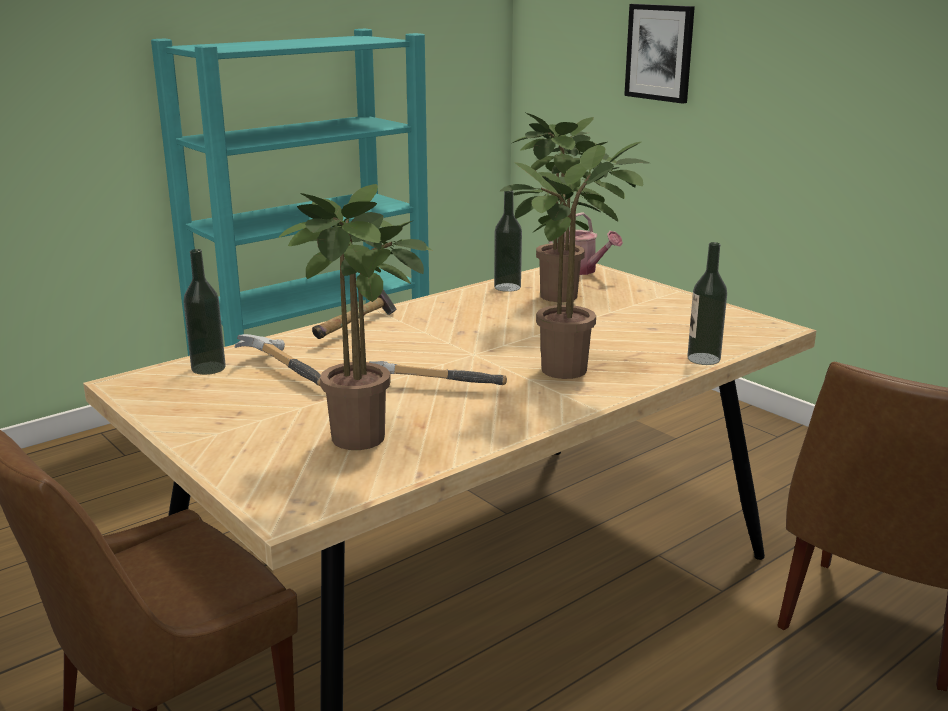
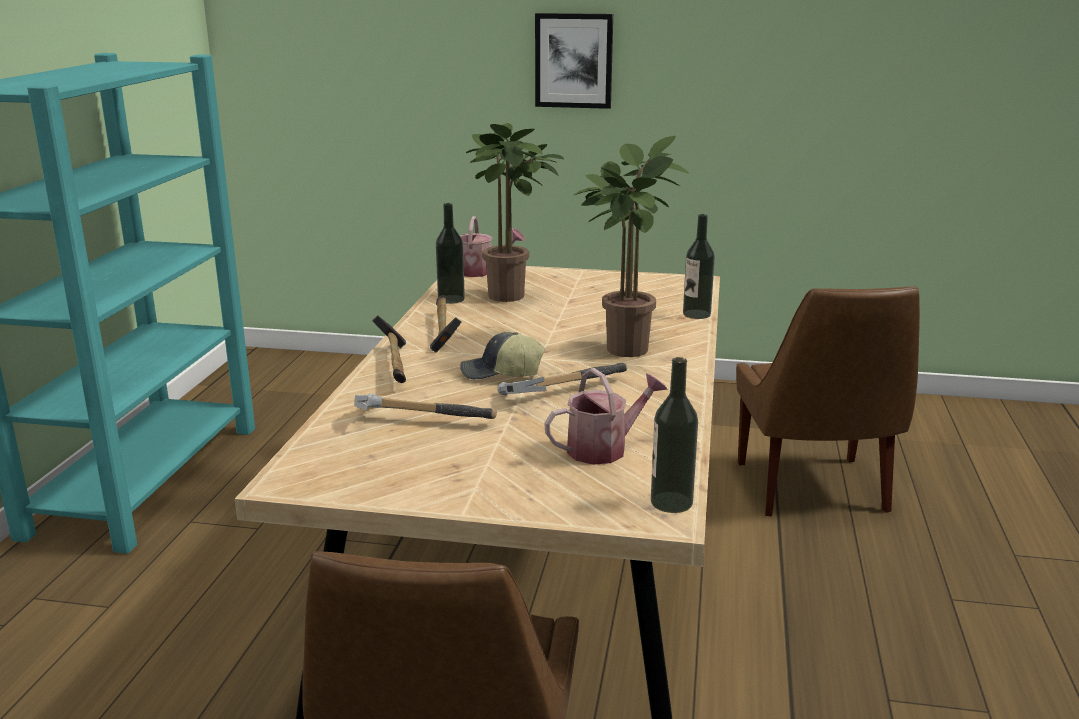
camera: 40 degrees left, 0 degrees up
bottle [183,249,226,375] -> bottle moved to [651,357,698,513]
potted plant [278,184,433,450] -> watering can [544,368,668,465]
picture [624,4,695,104] -> picture moved to [535,13,613,109]
none -> hammer [430,295,461,353]
none -> cap [460,332,545,380]

